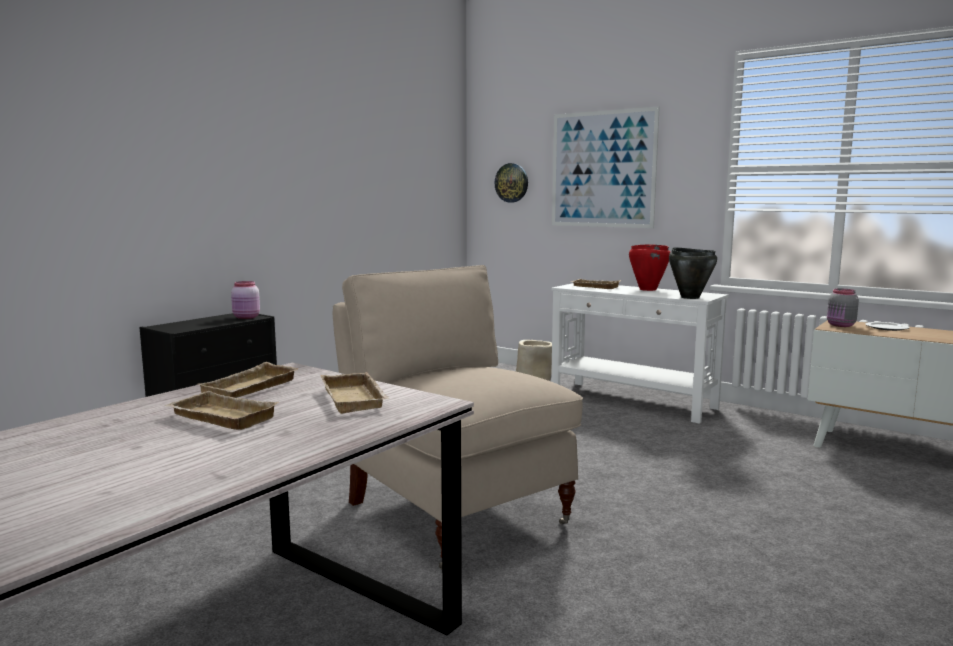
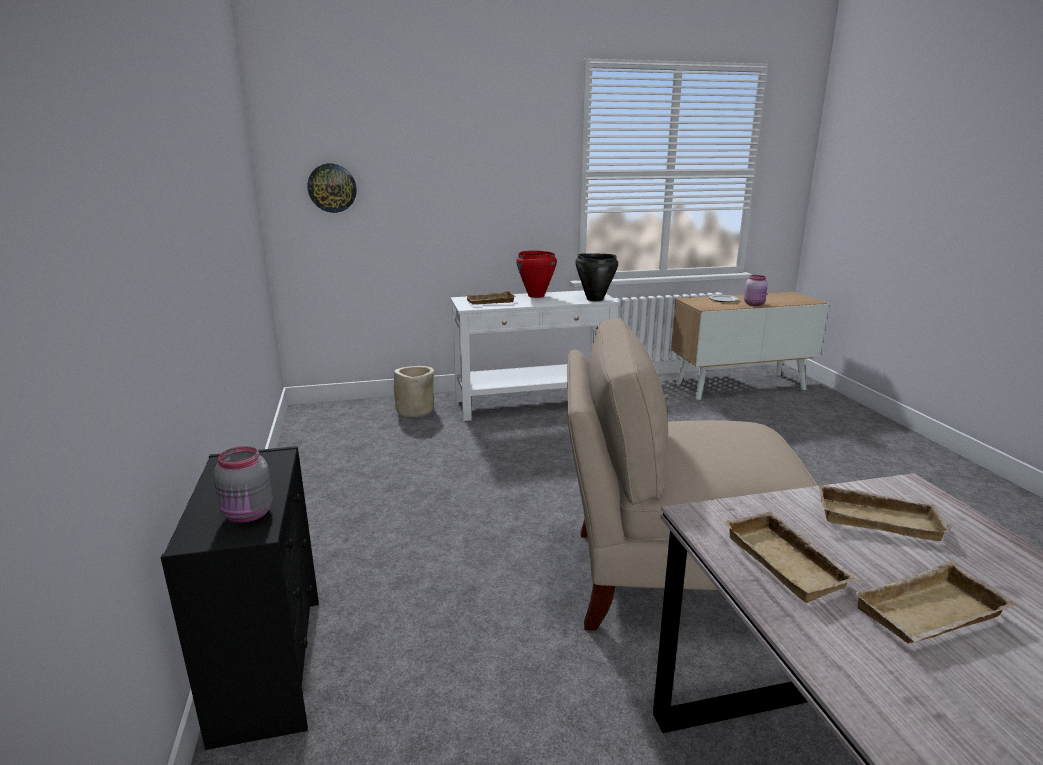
camera: 50 degrees left, 10 degrees up
pink jar [231,281,260,319] -> pink jar moved to [744,275,768,306]
picture [552,106,660,228] -> none
grey jar [827,289,859,327] -> grey jar moved to [213,446,273,523]

